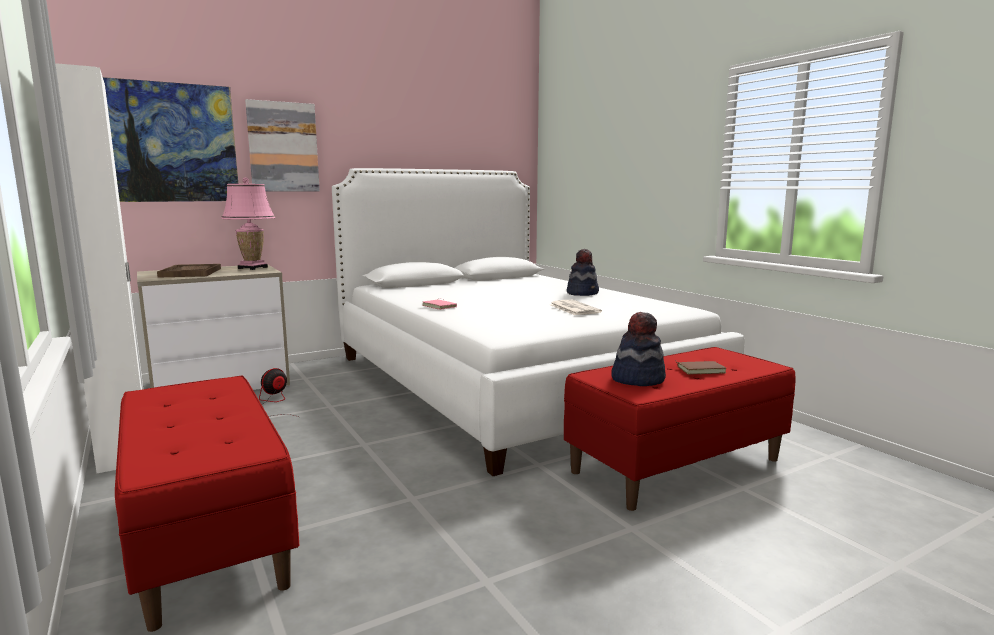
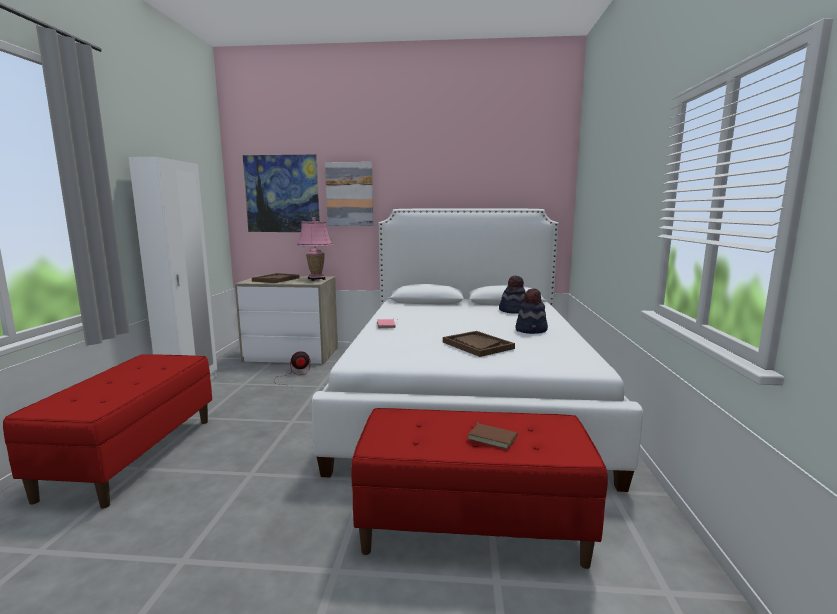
camera: 35 degrees right, 0 degrees up
newspaper [550,300,602,315] -> brown tray [443,331,515,357]
hat [611,312,666,386] -> hat moved to [499,275,525,314]

